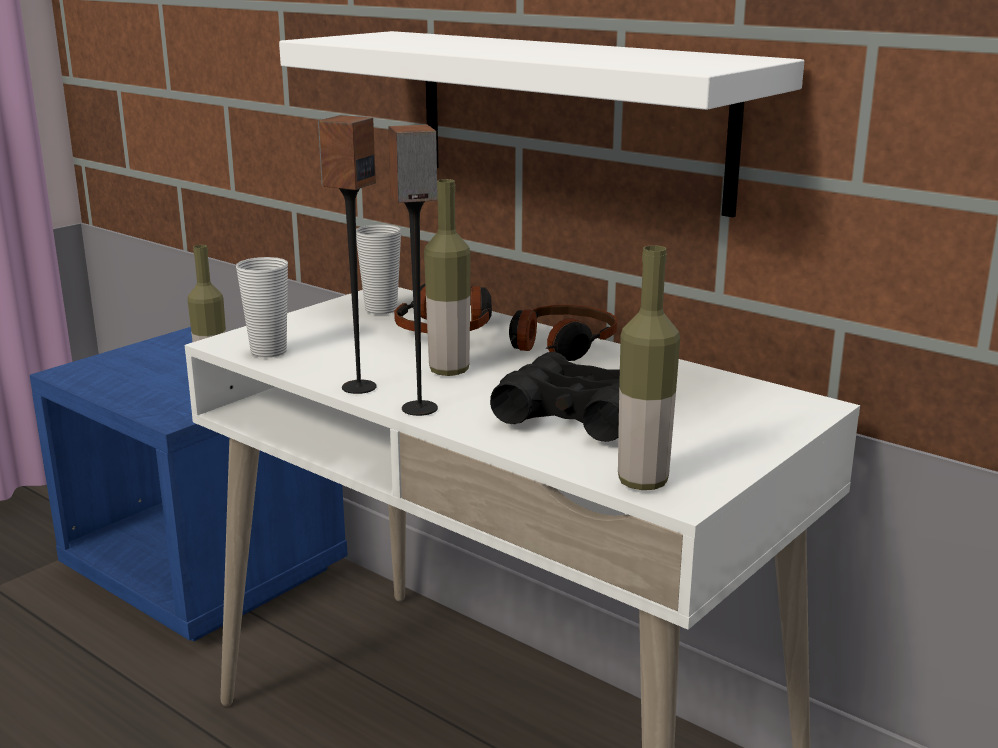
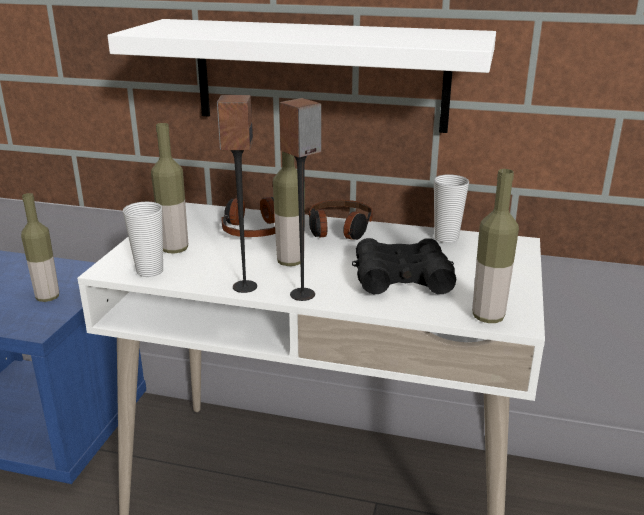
camera: 25 degrees left, 5 degrees up
cup [356,224,401,314] -> cup moved to [434,175,469,243]
none -> bottle [151,123,188,253]

